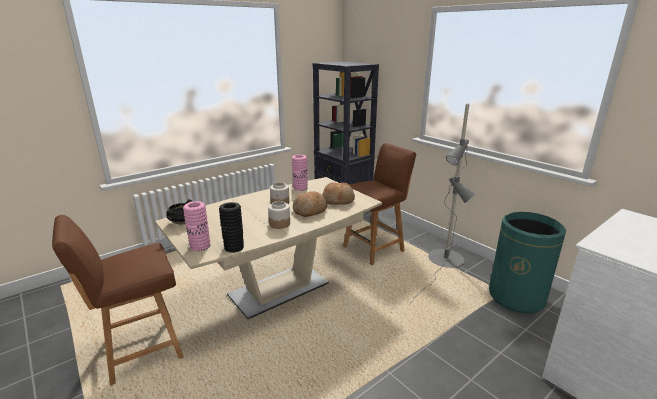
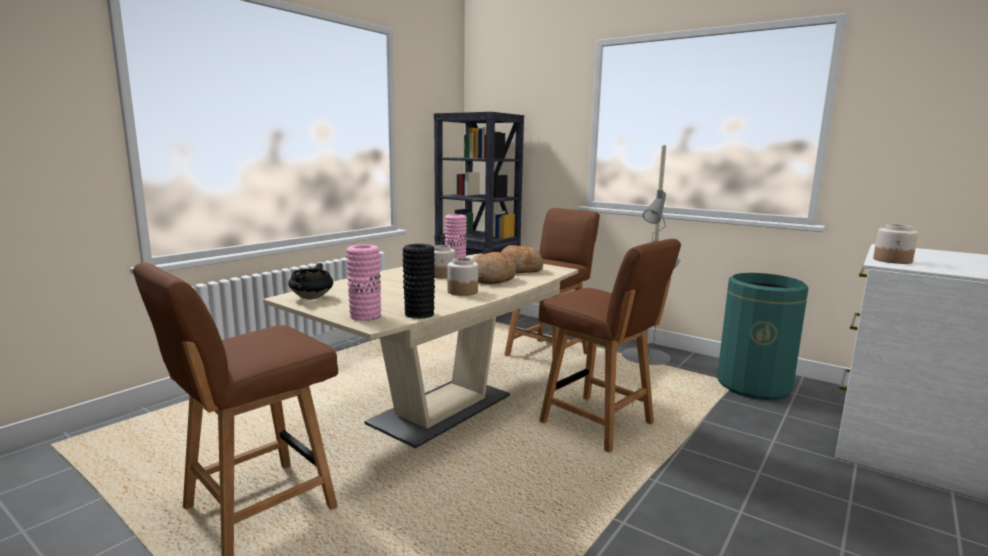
camera: 15 degrees left, 10 degrees down
none -> brown chair [539,239,681,453]
none -> jar [873,224,918,264]

